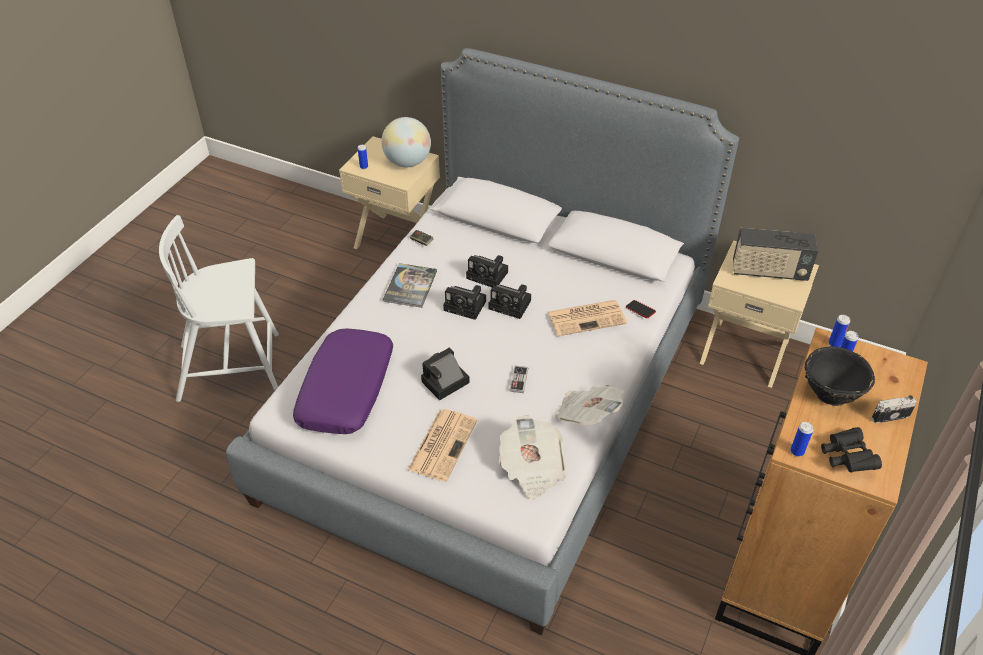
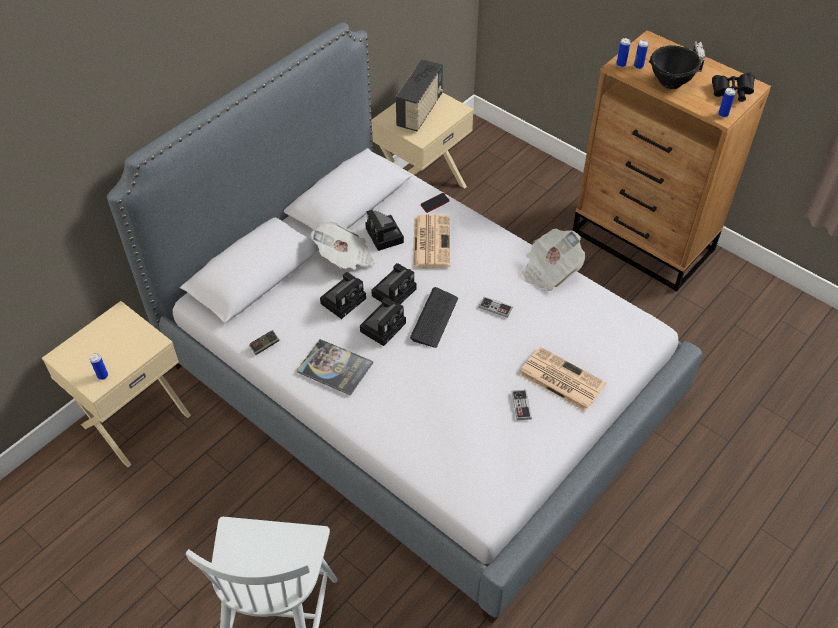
camera: 75 degrees left, 5 degrees up
purple pillow [293,328,393,434] -> none
globe [381,117,431,167] -> none
camera [421,348,470,400] -> camera moved to [365,210,404,251]
newspaper [499,415,566,500] -> newspaper moved to [311,222,375,269]
none -> keyboard [410,287,458,348]
none -> game controller [512,390,532,420]

